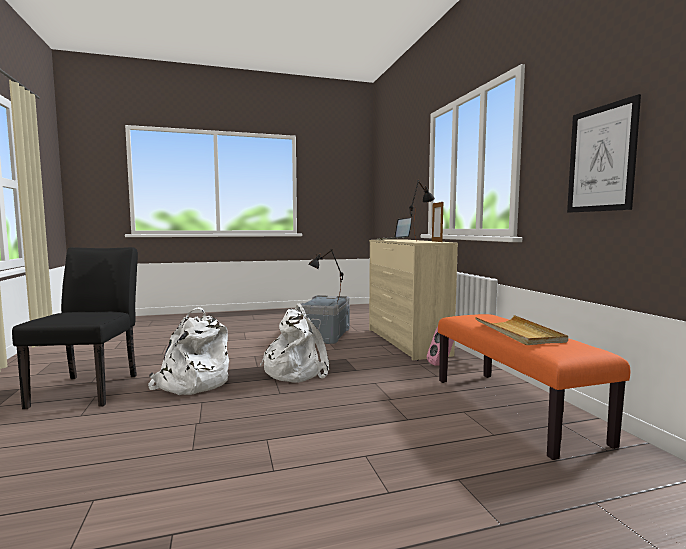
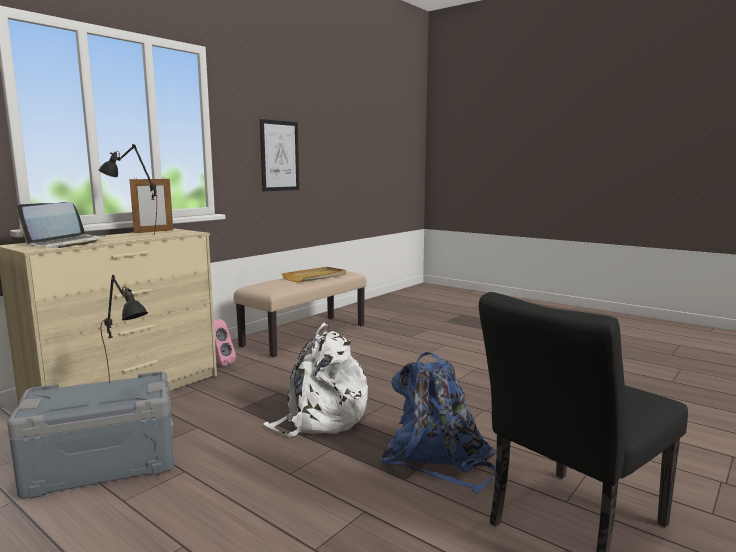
camera: 125 degrees left, 5 degrees up
white backpack [148,307,229,395] -> blue backpack [380,352,497,494]
orange bench [438,314,630,460] -> beige bench [234,271,366,357]

